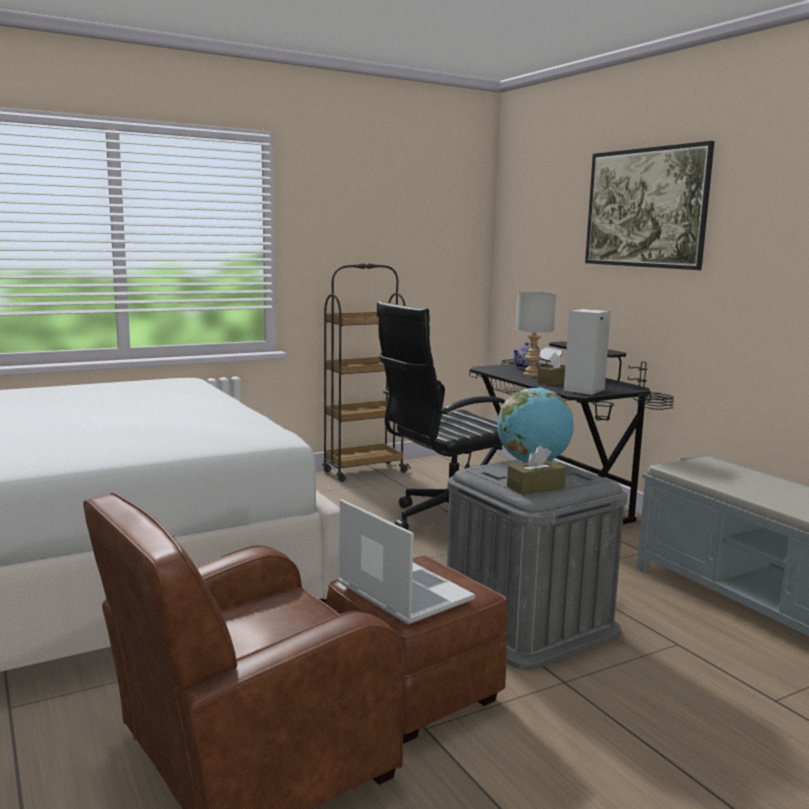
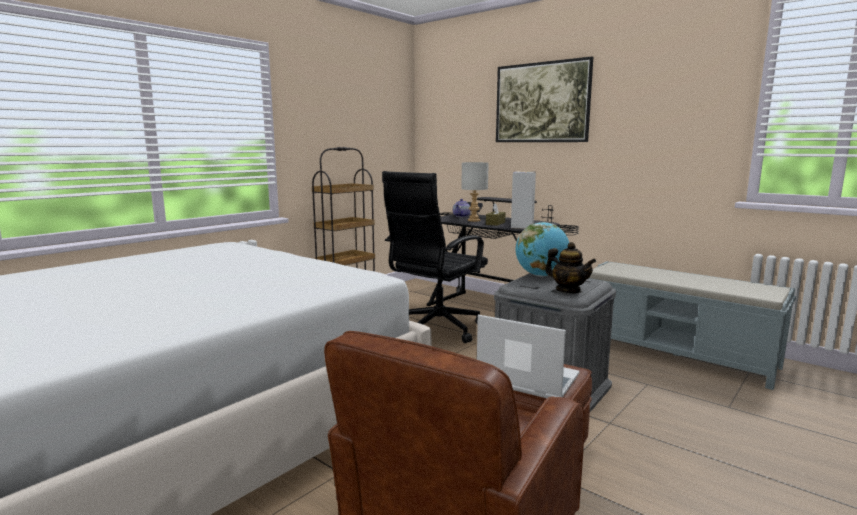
camera: 20 degrees left, 0 degrees up
brown tissue box [507,445,566,495] -> teapot [545,242,596,293]

